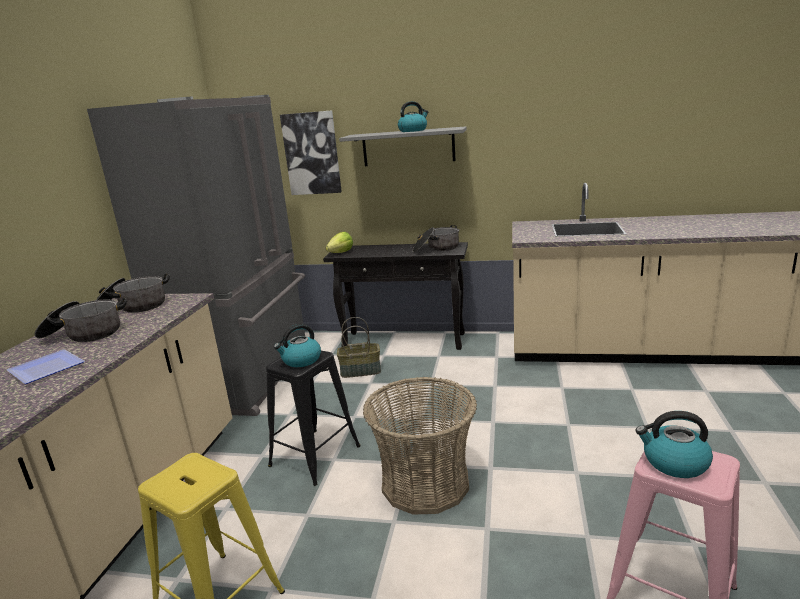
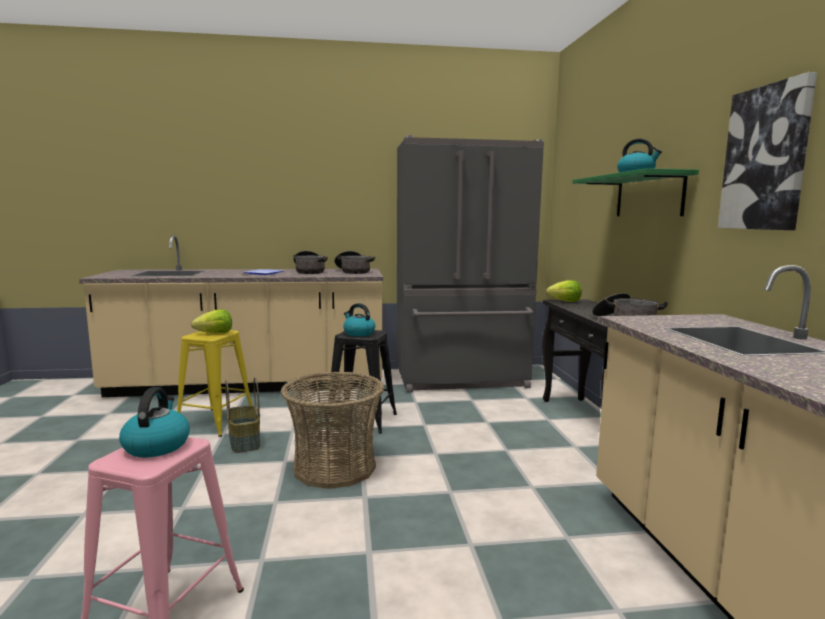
camera: 70 degrees right, 10 degrees down
picture [280,110,342,195] -> picture moved to [718,72,817,230]
basket [337,317,381,378] -> basket moved to [225,377,260,453]
grey shelf [339,126,467,166] -> green shelf [572,168,699,216]
none -> lettuce [191,309,232,334]

